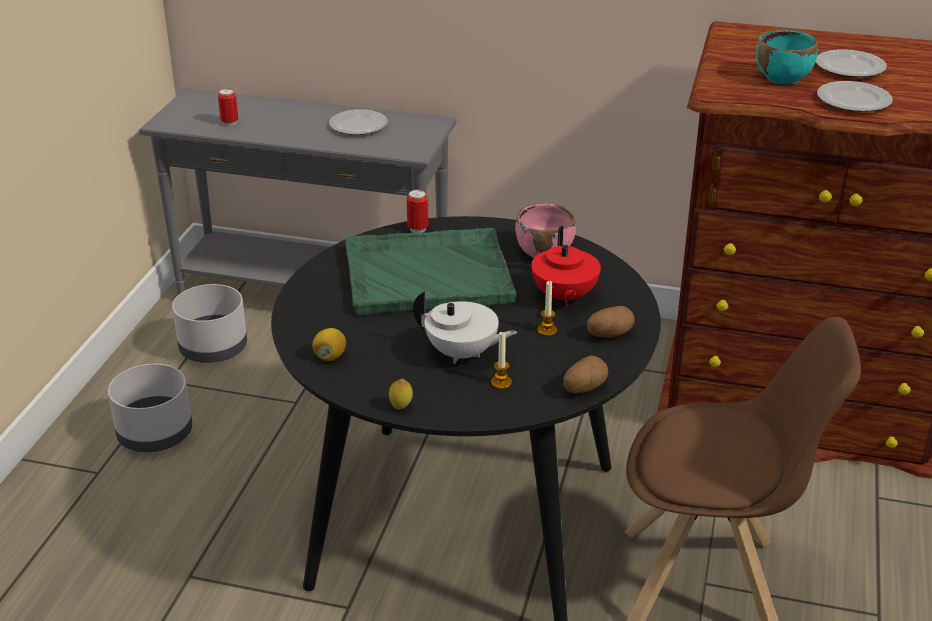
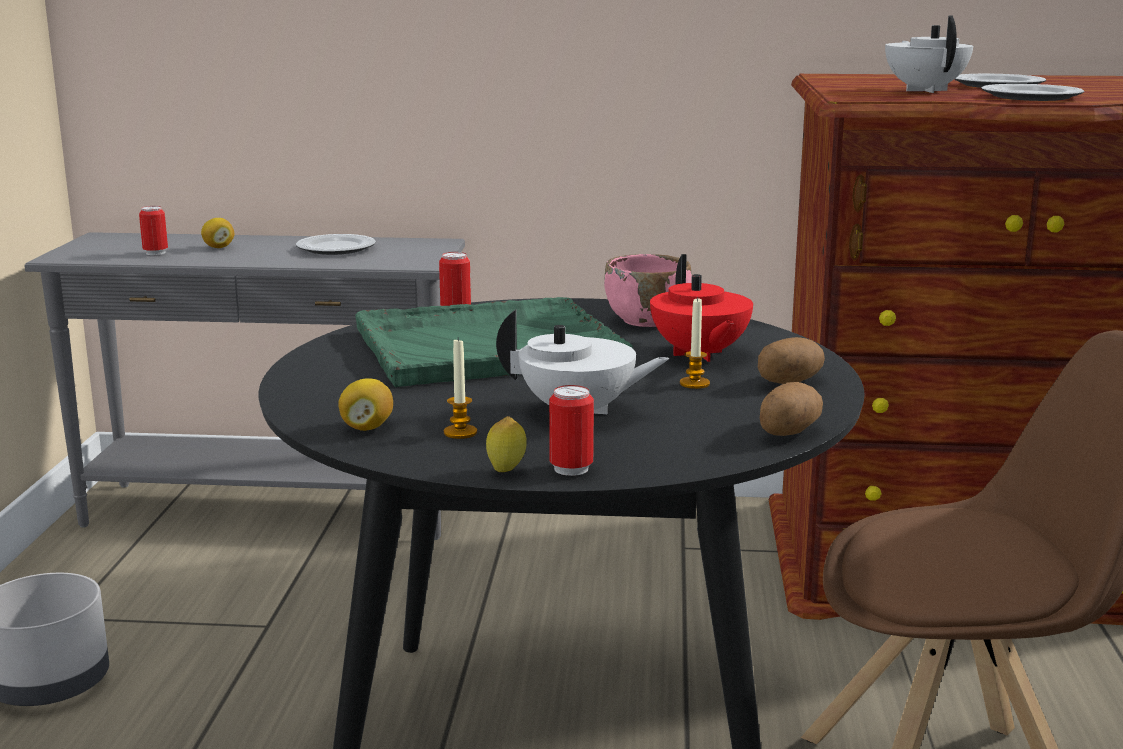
camera: 10 degrees left, 15 degrees down
grey planter [172,284,247,363] -> none
candle [491,331,512,389] -> candle moved to [444,338,477,439]
turquoise bowl [756,29,818,85] -> white teapot [885,16,973,93]
none -> lemon [201,218,234,248]
none -> can [549,385,594,476]

